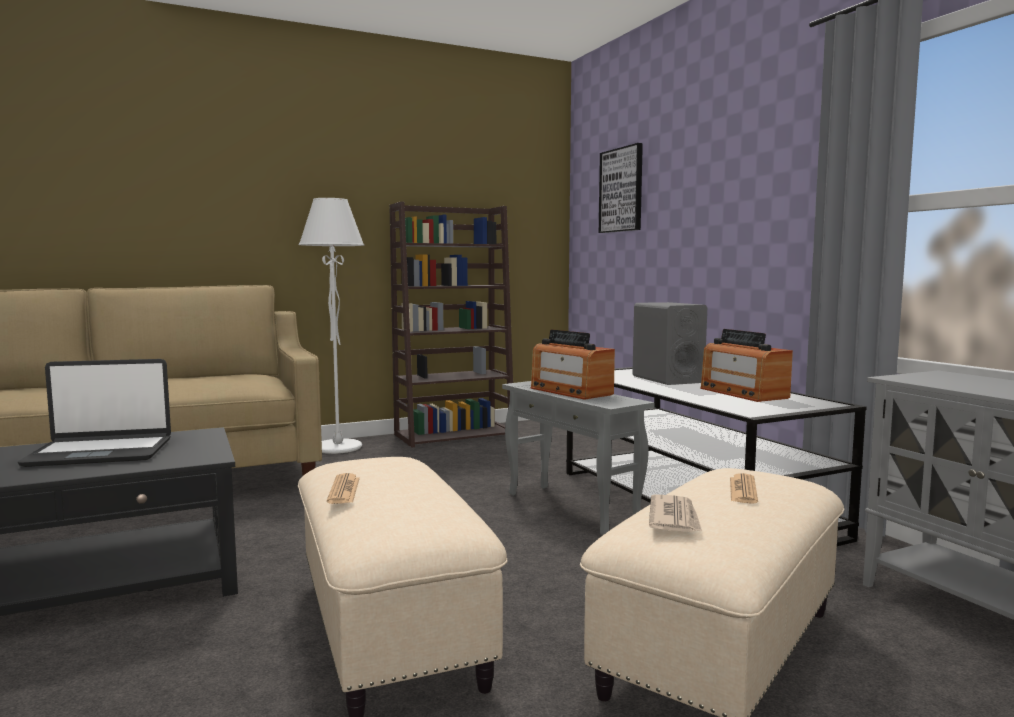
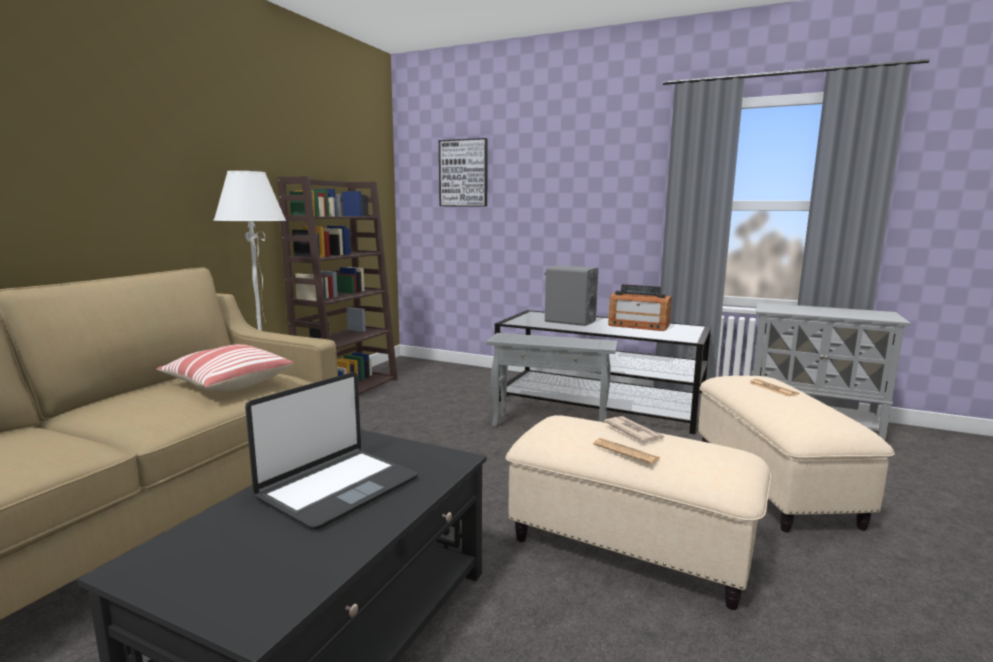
camera: 40 degrees left, 5 degrees up
radio [531,329,615,400] -> none
newspaper [649,494,702,532] -> newspaper moved to [604,416,665,443]
none -> pillow [157,344,294,391]

